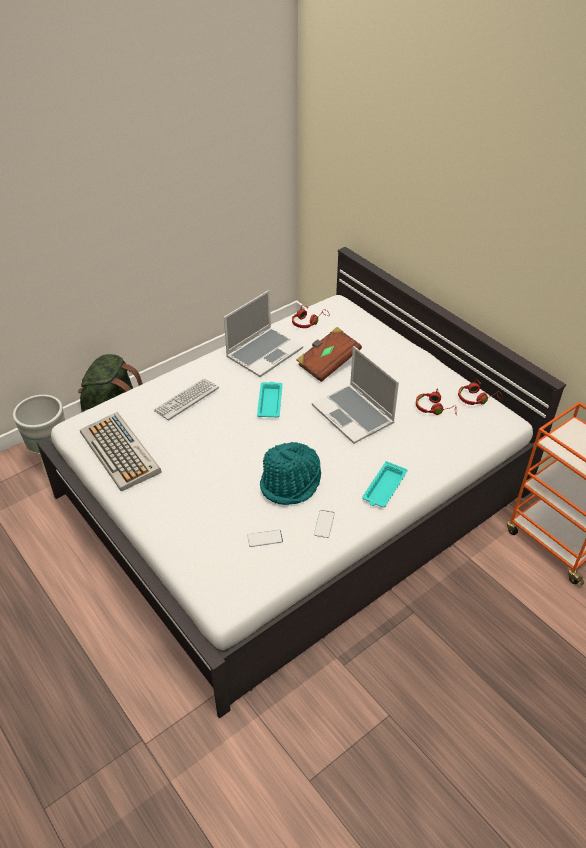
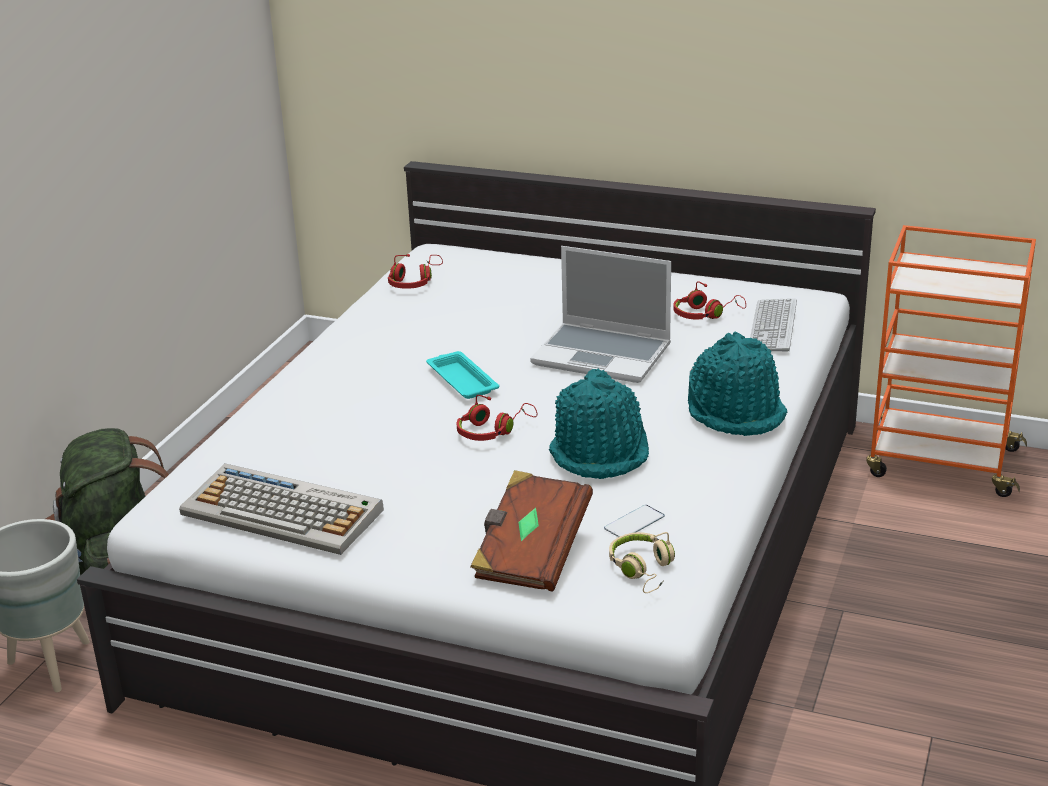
camera: 30 degrees left, 15 degrees down
keyboard [153,378,219,420] -> keyboard moved to [750,298,797,351]
laptop [224,290,303,377] -> none
brown book [296,327,362,382] -> brown book moved to [470,470,593,592]
phone [314,510,335,538] -> none
turquoise tray [362,461,407,507] -> turquoise hat [688,331,787,436]
red headphones [458,379,503,405] -> red headphones moved to [456,395,537,441]
none -> beige headphones [609,532,675,593]

